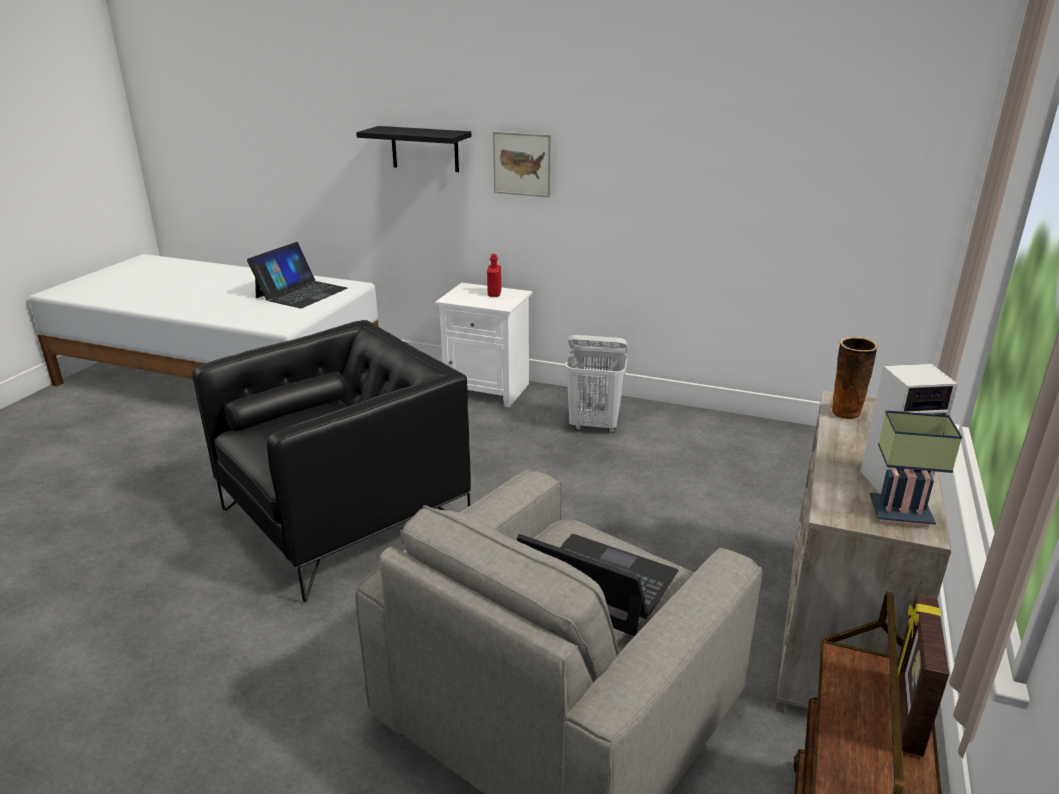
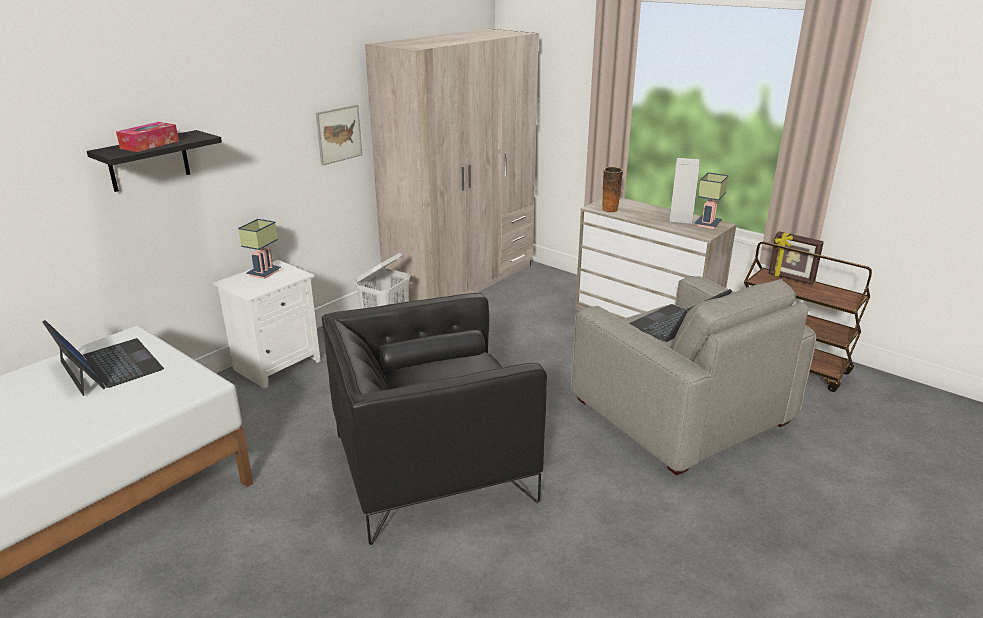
camera: 70 degrees left, 0 degrees up
black armchair [192,320,471,602] -> black armchair turned 90 degrees counterclockwise [322,293,547,545]
red bottle [487,254,501,297] -> table lamp [238,219,281,279]
picture [493,131,551,197] -> picture moved to [316,105,362,166]
none -> tissue box [116,122,179,152]
none -> beige wardrobe [365,29,539,301]

